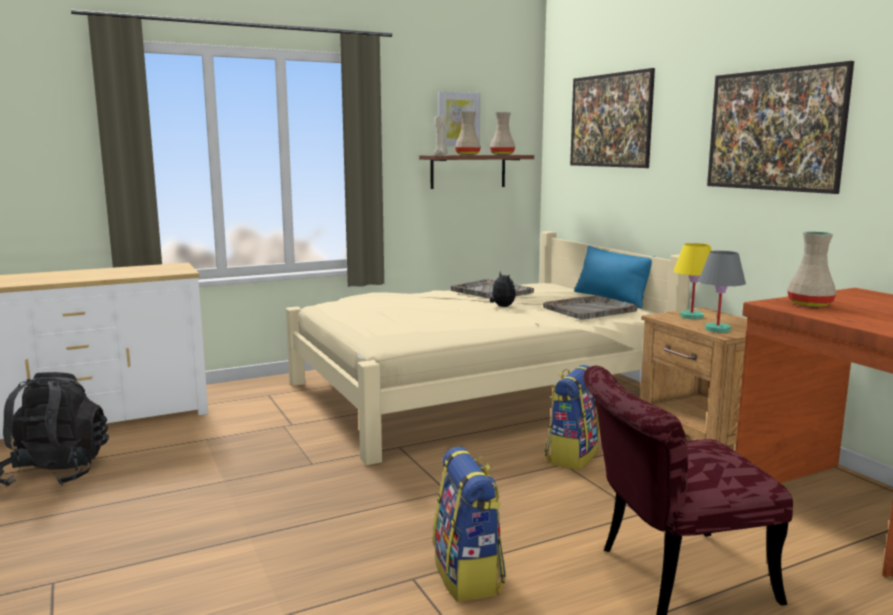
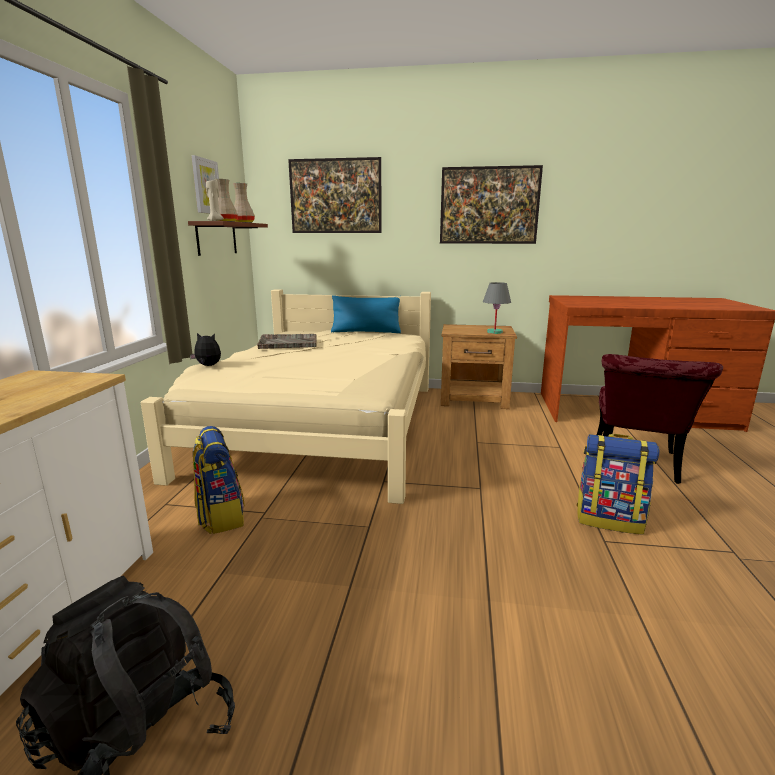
camera: 55 degrees left, 5 degrees up
plush toy [490,271,516,307] -> plush toy moved to [190,333,221,366]
grey tray [543,295,638,320] -> none
backpack [545,365,600,470] -> backpack moved to [193,426,245,534]
yellow table lamp [673,243,712,319] -> none
beige vase [787,232,836,307] -> none

